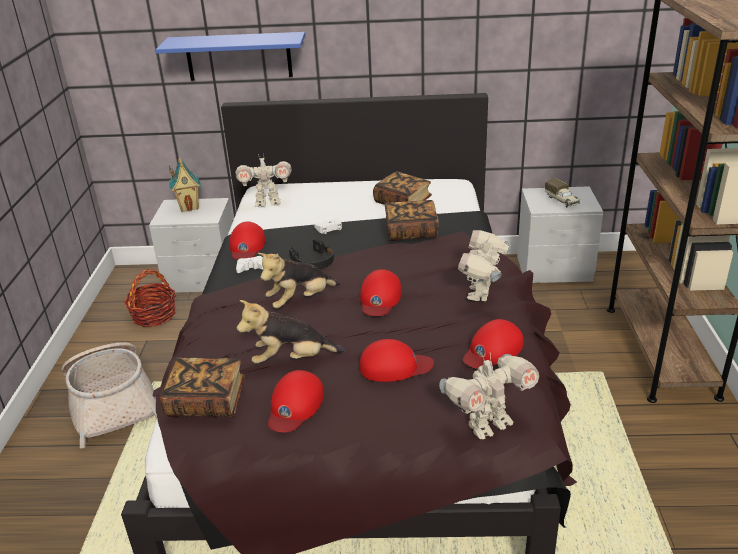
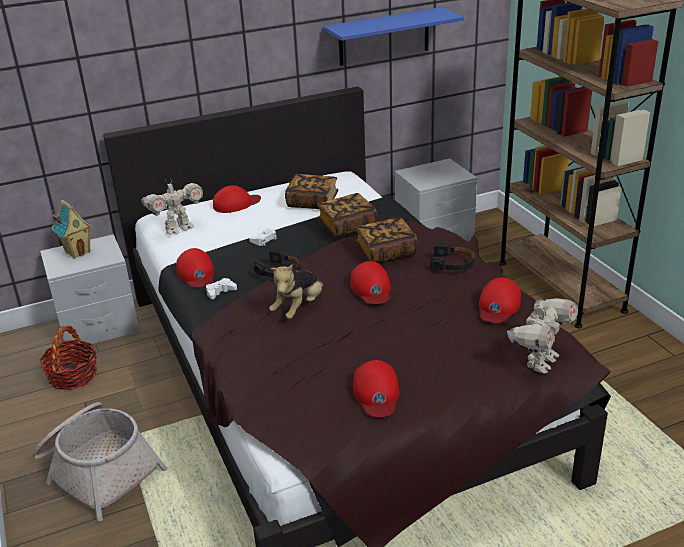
camera: 25 degrees left, 0 degrees up
blue shelf [155,32,305,81] -> blue shelf moved to [323,7,464,66]
book [160,358,245,418] -> book moved to [355,217,418,263]
plush toy [237,300,345,364] -> none
red cap [359,339,434,382] -> red cap moved to [213,185,261,213]
toy robot [458,230,511,301] -> black headphones [431,244,475,271]
toy truck [545,178,580,207] -> none

